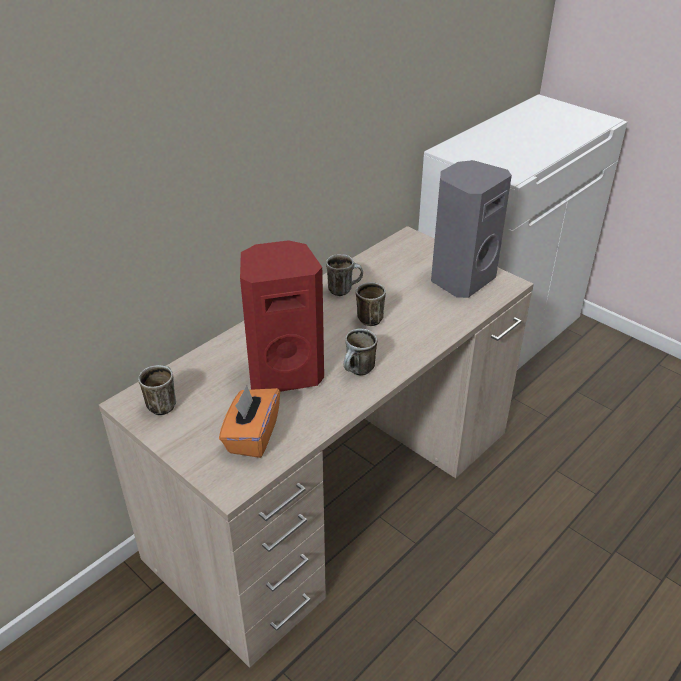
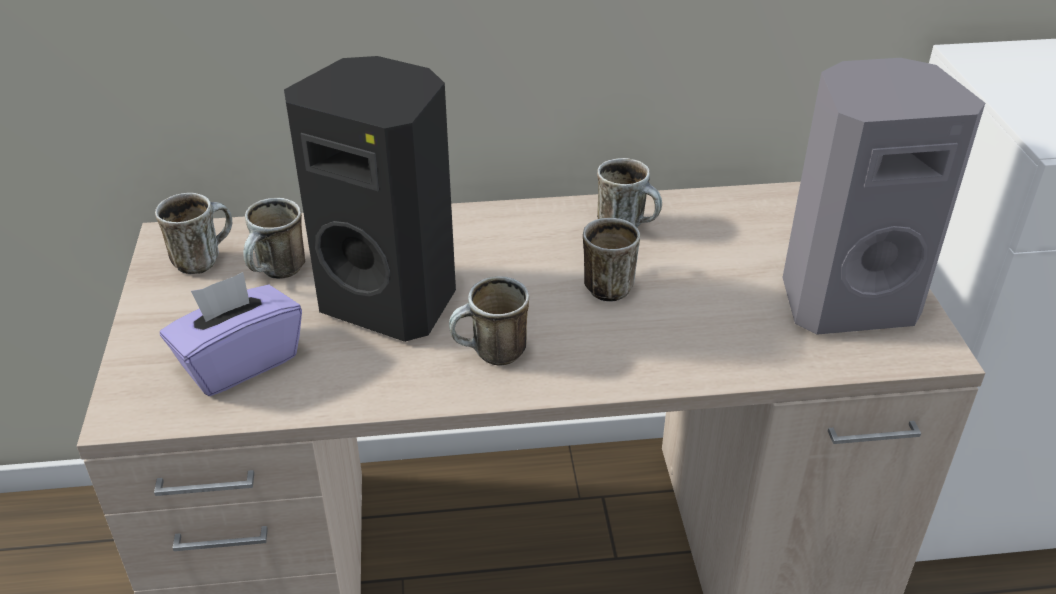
camera: 40 degrees right, 0 degrees up
orange tissue box [219,385,280,458] -> purple tissue box [160,272,302,396]
red speaker [240,240,324,392] -> black speaker [284,56,456,342]
none -> mug [243,198,305,279]

